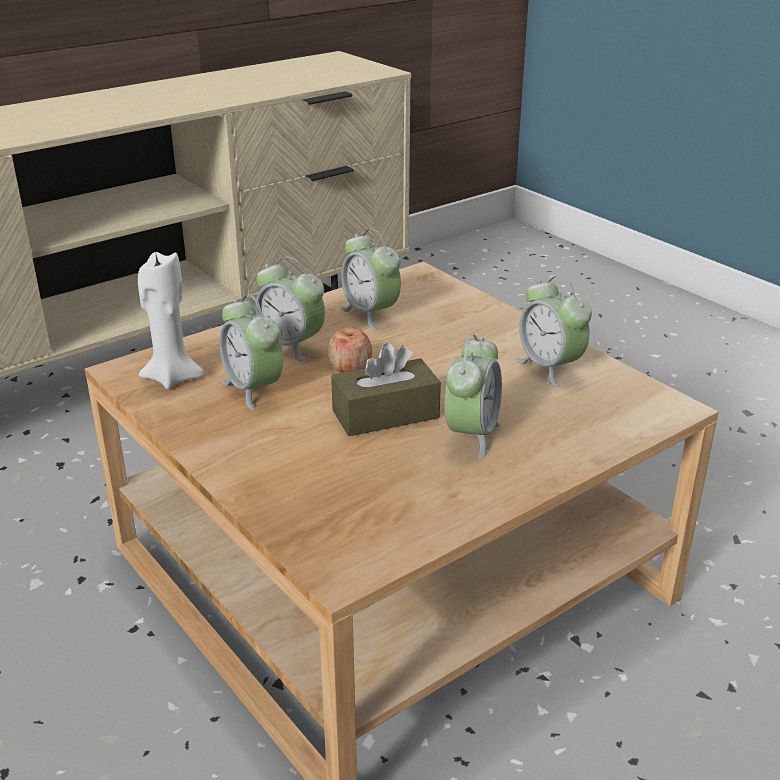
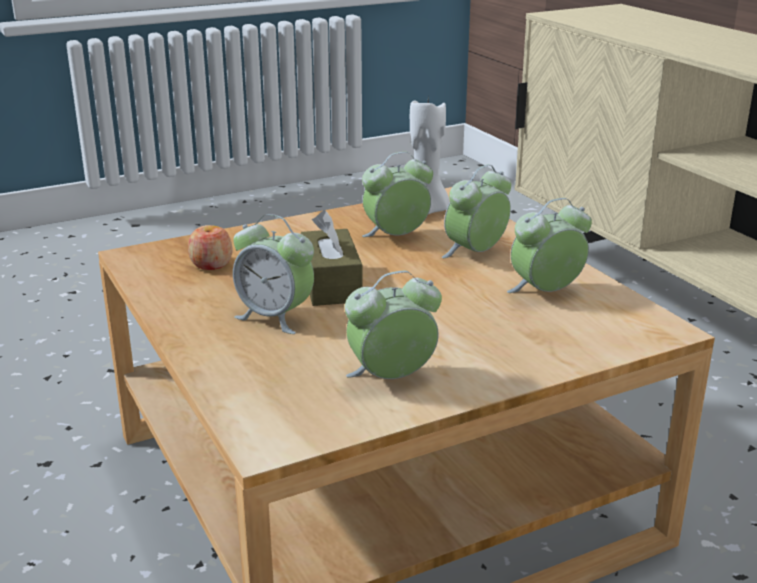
camera: 100 degrees right, 5 degrees down
apple [328,328,372,373] -> apple moved to [188,225,233,270]

